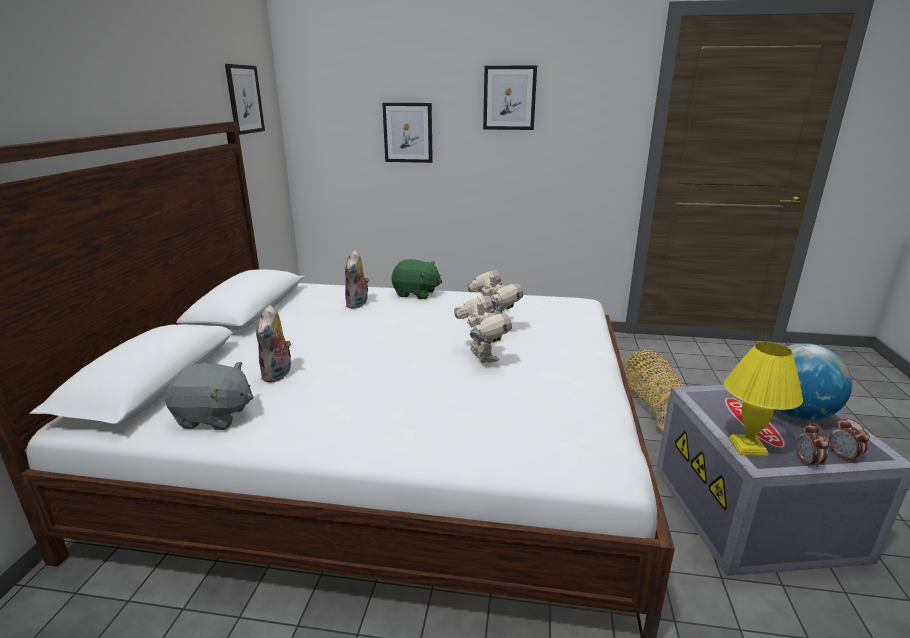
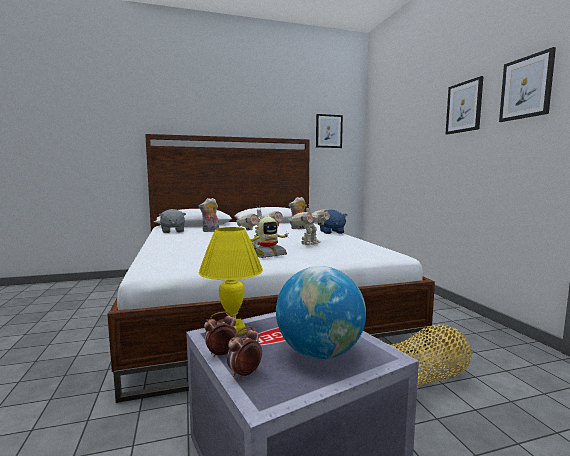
camera: 65 degrees right, 15 degrees down
picture [382,103,433,163] -> picture moved to [499,47,556,122]
green plush toy [391,259,442,299] -> blue plush toy [320,210,347,234]
none -> toy robot [250,217,289,258]

